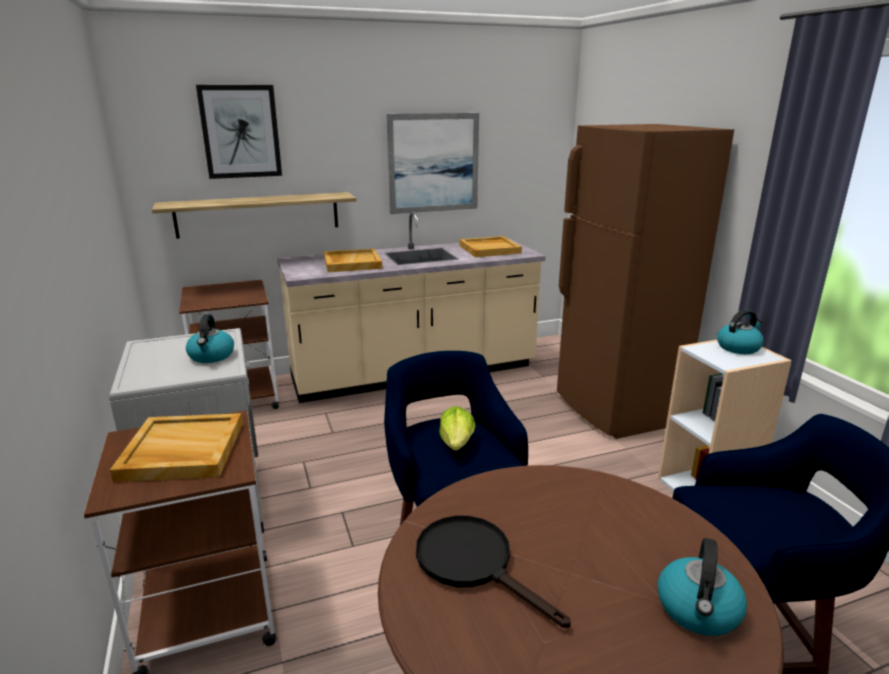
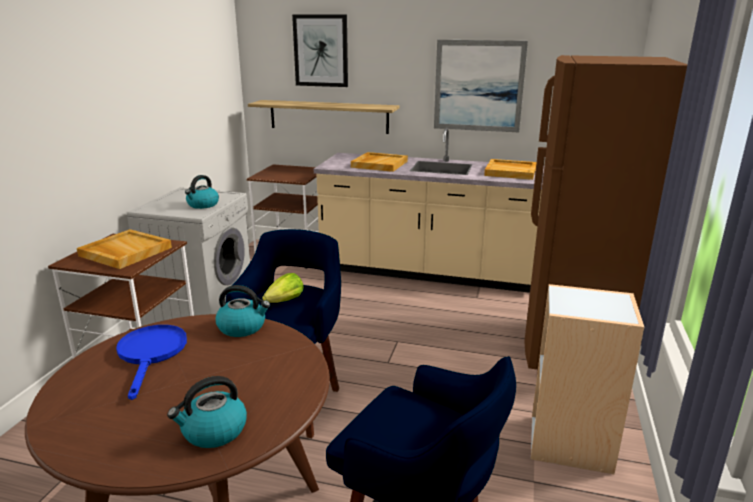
camera: 35 degrees right, 0 degrees up
black frying pan [416,516,571,628] -> blue frying pan [116,325,187,400]
kettle [717,309,764,354] -> kettle moved to [216,285,270,337]

